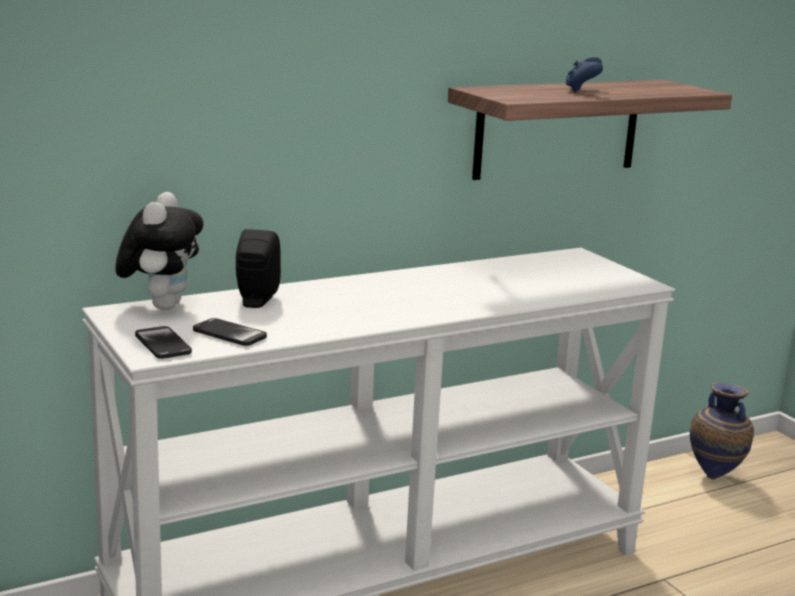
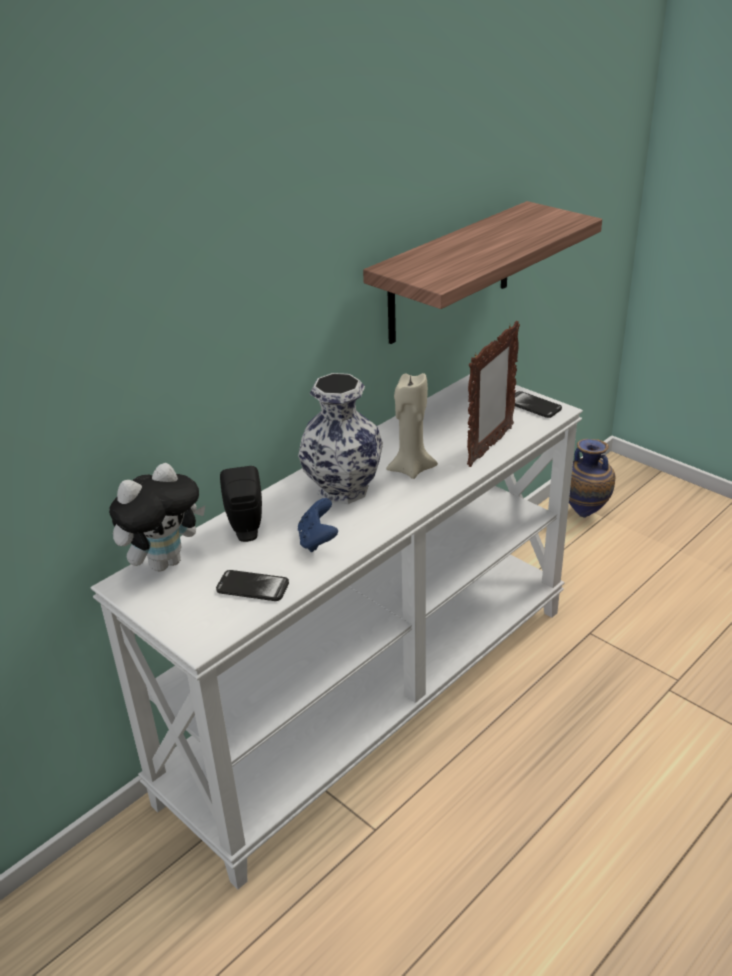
camera: 15 degrees left, 15 degrees up
plush toy [115,192,203,310] -> plush toy turned 60 degrees clockwise [109,463,205,572]
phone [135,326,192,359] -> phone moved to [515,391,562,418]
blue game controller [566,57,603,92] -> blue game controller moved to [298,498,338,552]
none -> vase [298,373,383,504]
none -> beige candle [386,373,438,479]
none -> picture frame [467,321,520,467]

